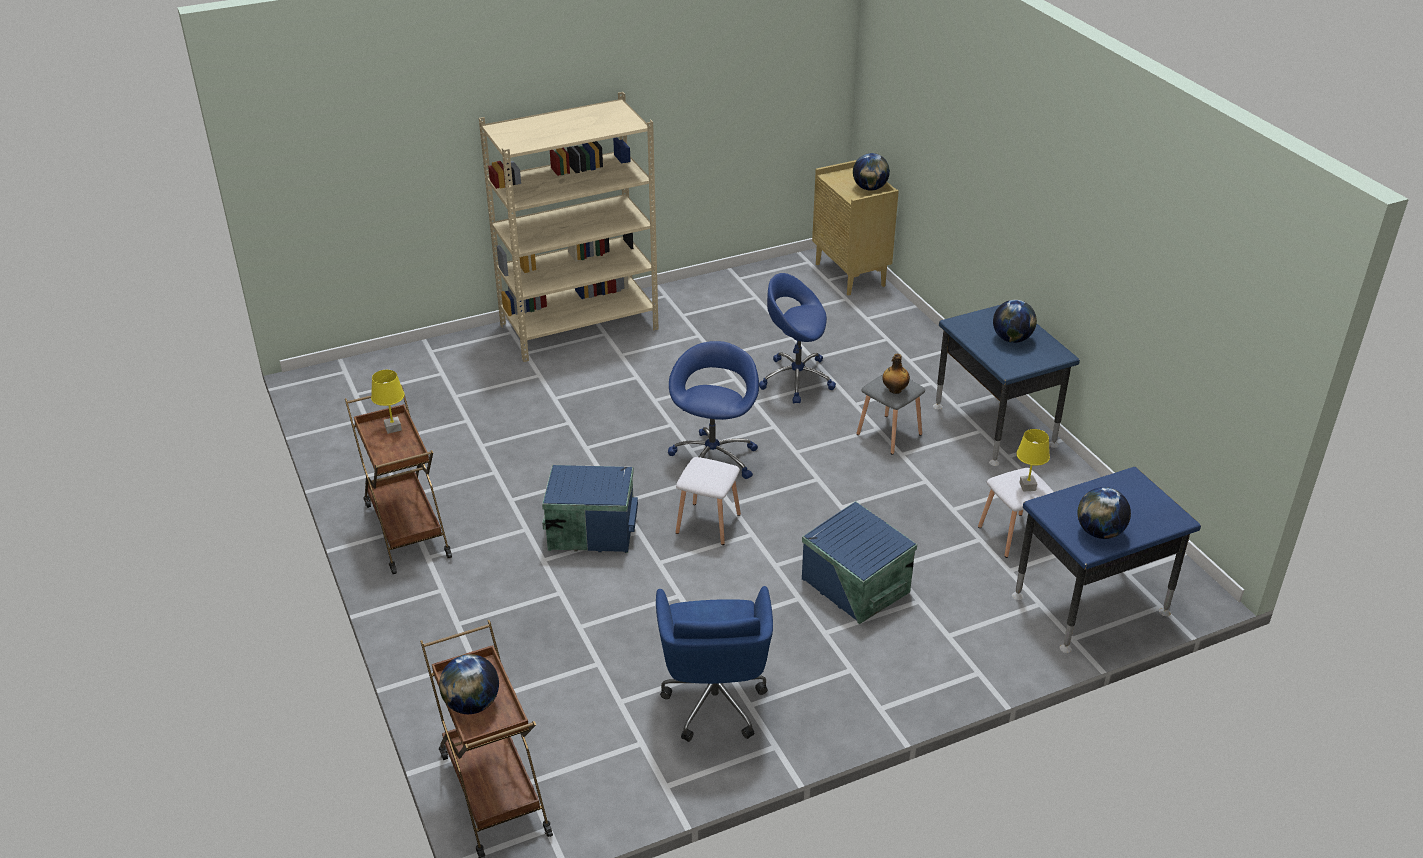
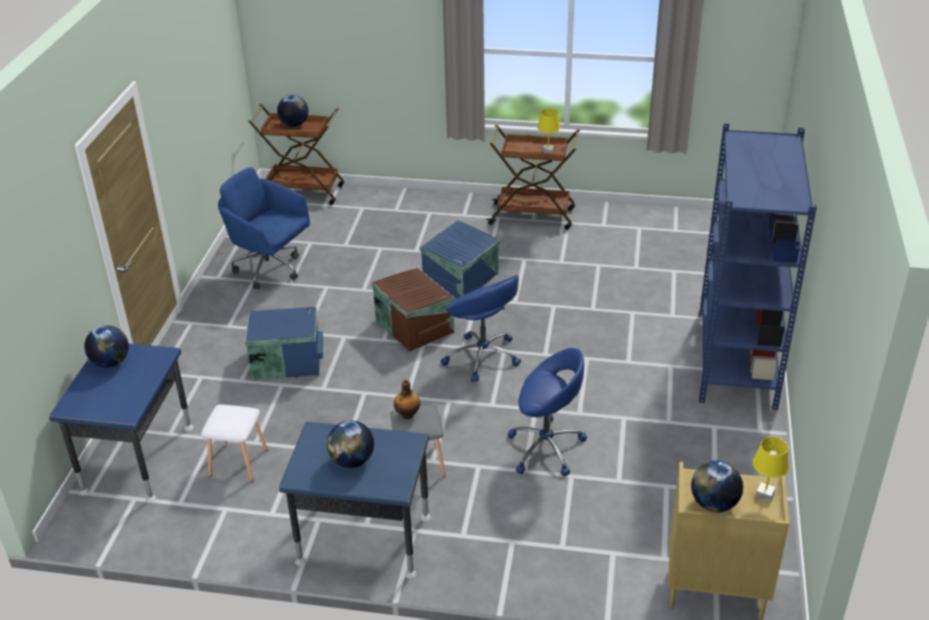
camera: 125 degrees right, 0 degrees up
beige bookcase [479,92,659,362] -> blue bookcase [699,123,817,410]
white stool [676,457,741,545] -> brown storage box [371,268,455,352]
blue office chair [759,273,836,403] -> blue office chair turned 60 degrees clockwise [508,348,587,477]
yellow table lamp [1016,429,1050,492] -> yellow table lamp moved to [753,437,789,503]

